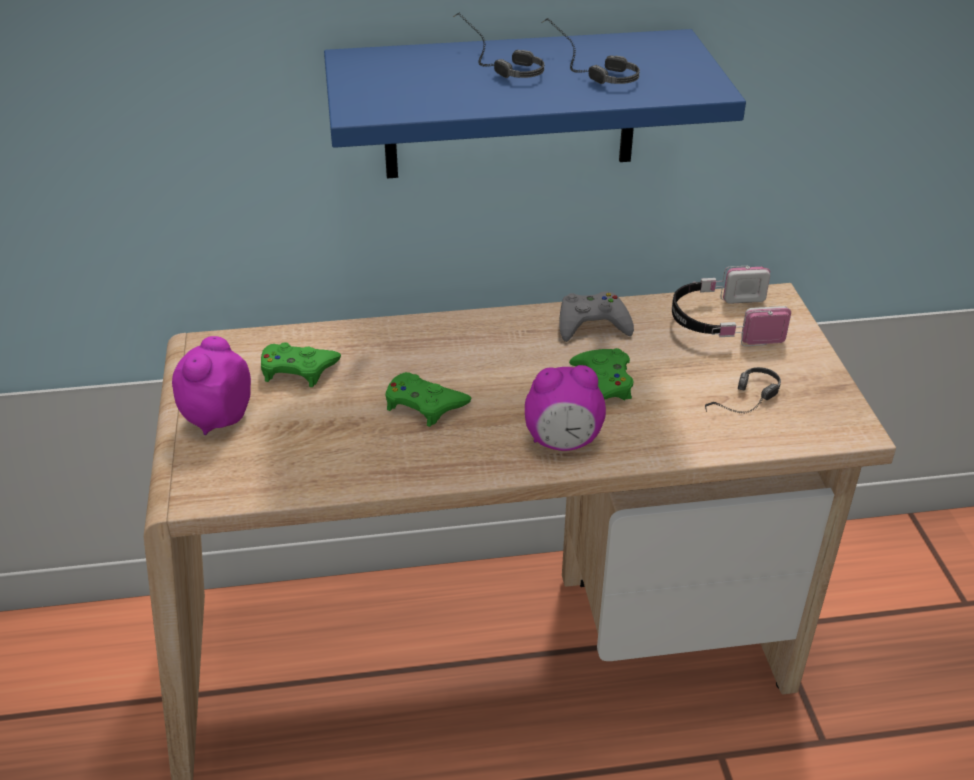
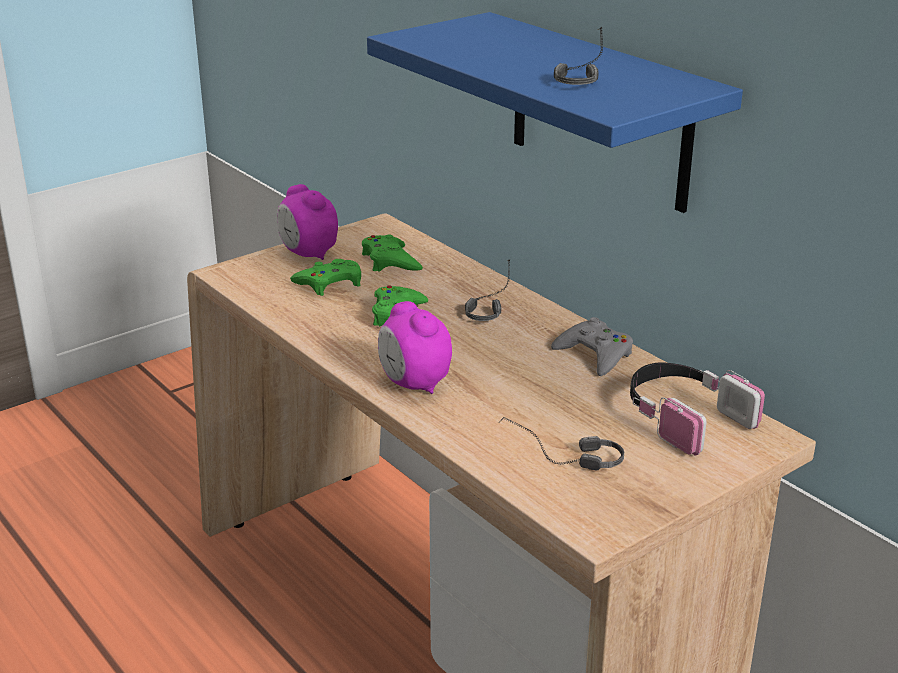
camera: 60 degrees right, 10 degrees down
alarm clock [172,336,251,435] -> alarm clock turned 120 degrees counterclockwise [277,184,338,260]
headphones [453,13,545,78] -> headphones moved to [465,259,510,321]
green game controller [569,348,633,400] -> green game controller moved to [290,259,361,296]

